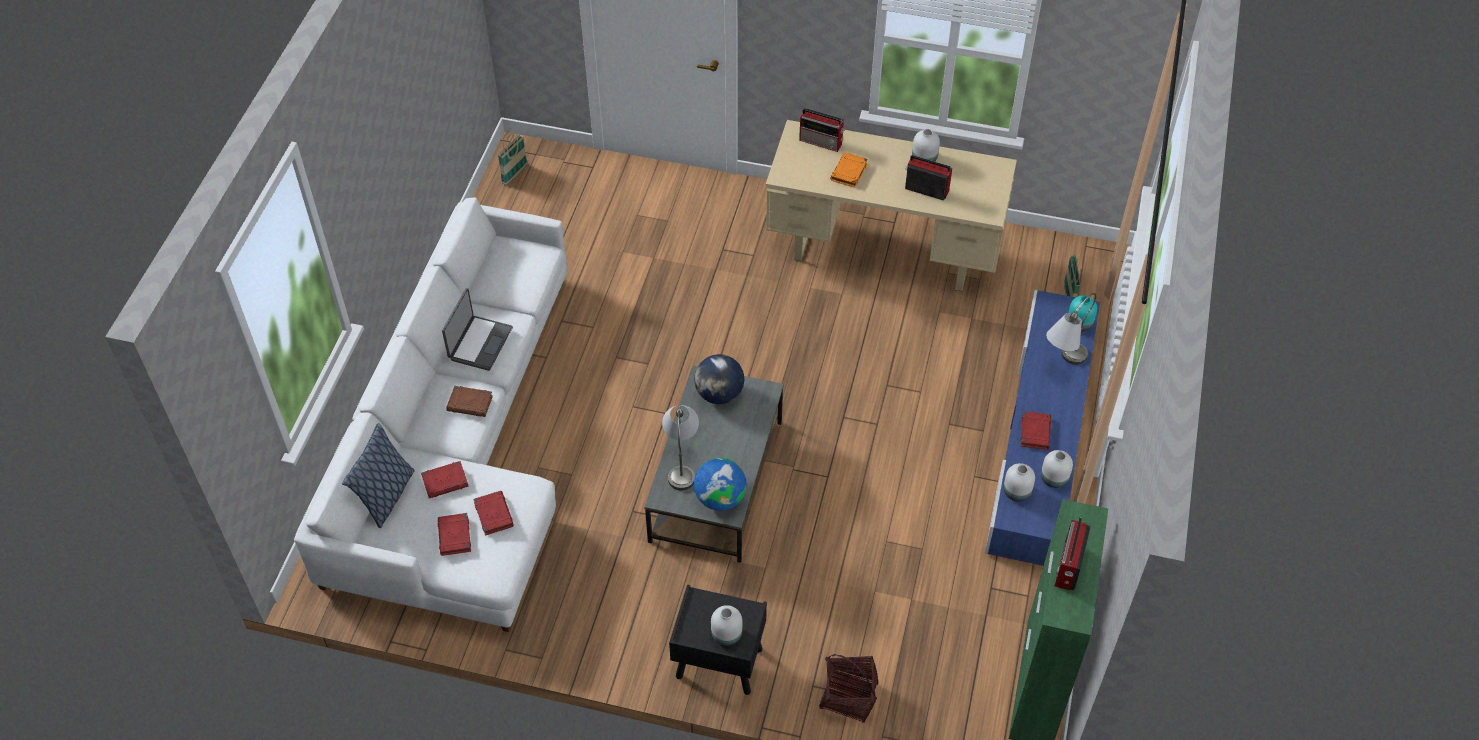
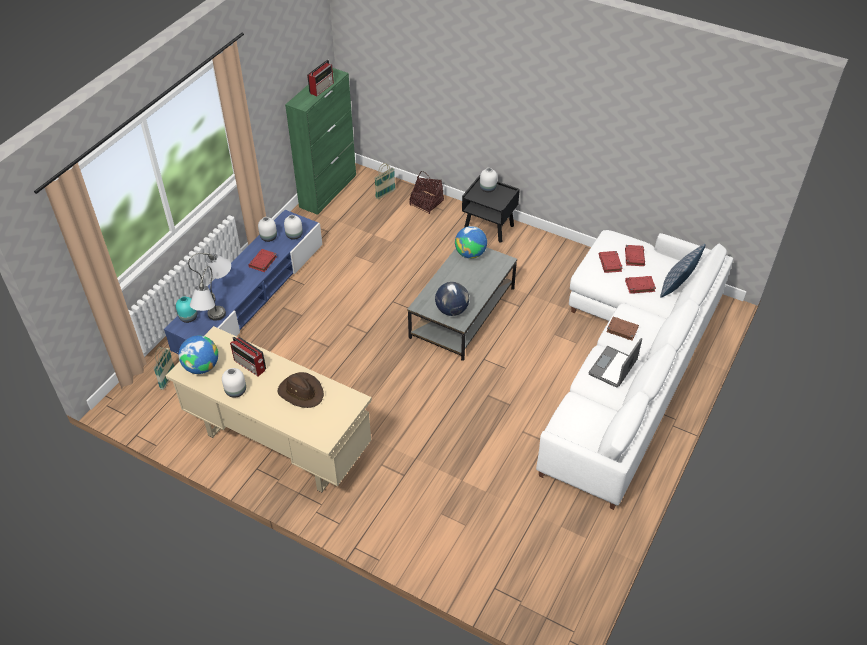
camera: 165 degrees left, 5 degrees down
basket [498,130,527,185] -> basket moved to [374,163,396,199]
grey table lamp [662,405,699,491] -> grey table lamp moved to [190,266,226,321]
radio [799,108,845,152] -> none
orange book [830,152,868,188] -> brown hat [277,372,324,408]
none -> globe [179,335,218,374]

